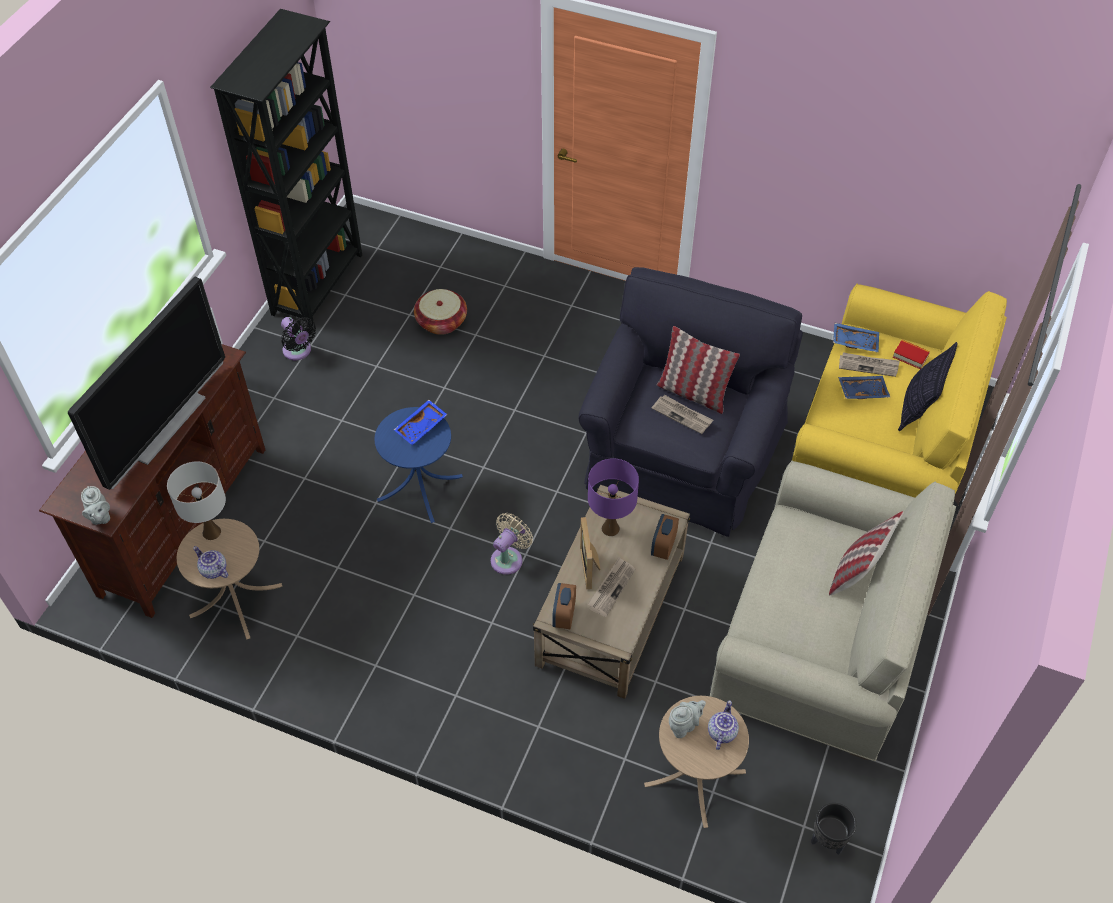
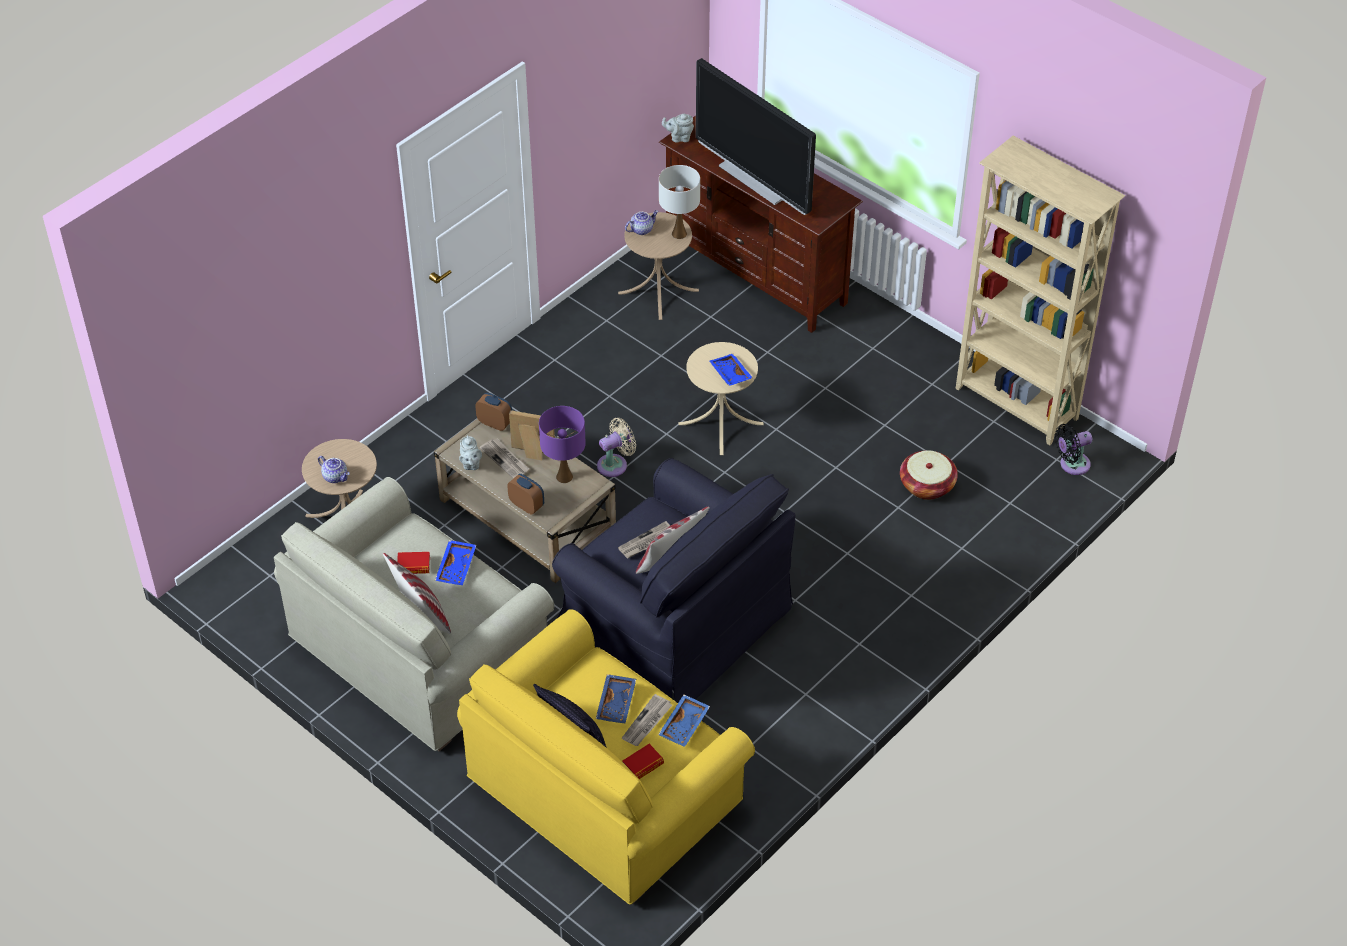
camera: 110 degrees right, 5 degrees down
black bookcase [210,9,362,327] -> beige bookcase [956,136,1125,445]
black fan [281,317,316,360] -> black fan moved to [1055,424,1092,475]
blue side table [374,407,463,523] -> beige side table [678,342,764,455]
beige fan [491,513,533,575] -> beige fan turned 90 degrees counterclockwise [597,418,636,477]
grey teapot [669,700,706,738] -> grey teapot moved to [459,435,482,470]
black planter [811,803,856,855] -> none
none -> book [397,552,430,574]
none -> blue tray [435,540,476,585]

